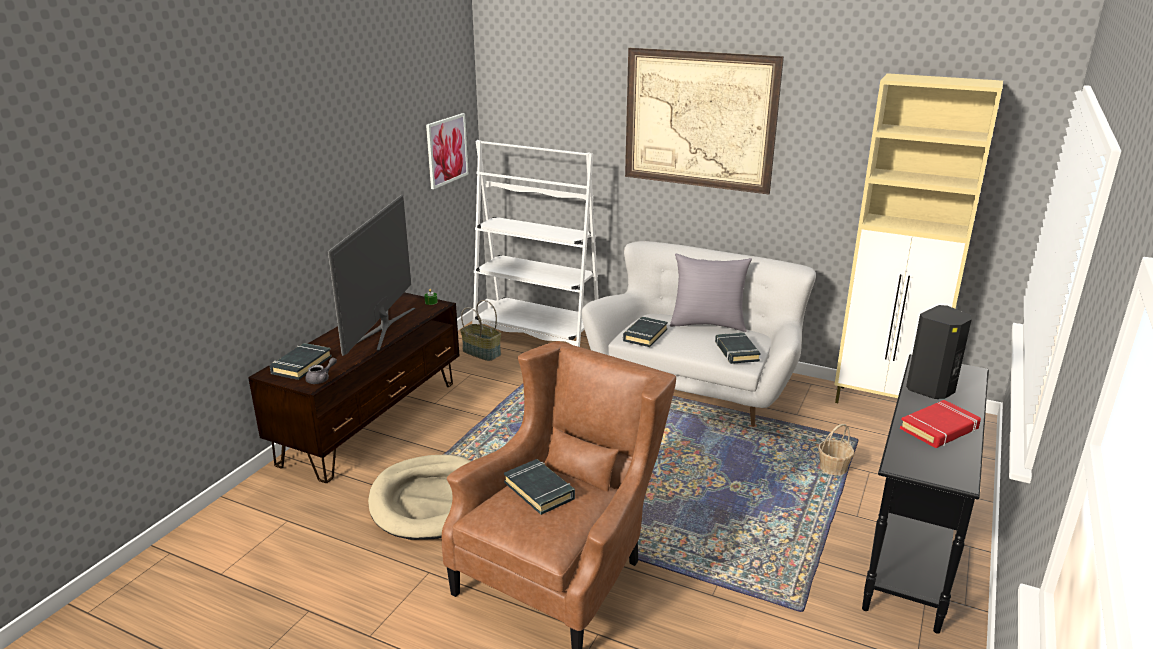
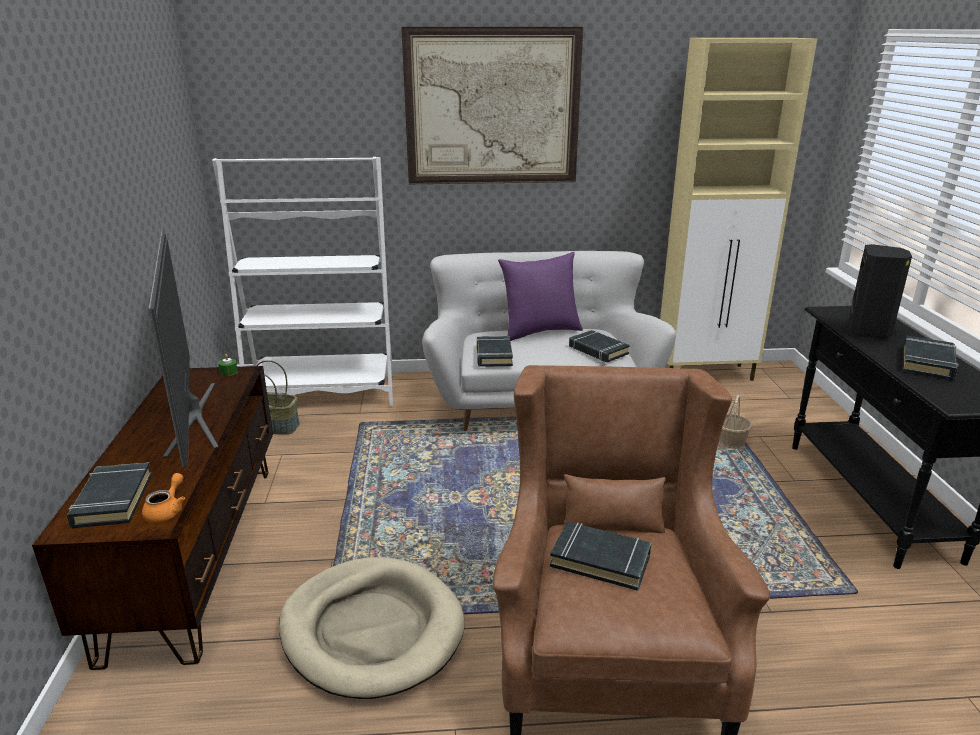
camera: 30 degrees left, 0 degrees up
grey teapot [305,357,337,384] -> orange teapot [142,473,185,523]
picture [426,113,468,189] -> none
grey pillow [670,254,752,332] -> purple pillow [498,252,583,341]
red book [900,400,981,448] -> black book [902,335,959,380]

